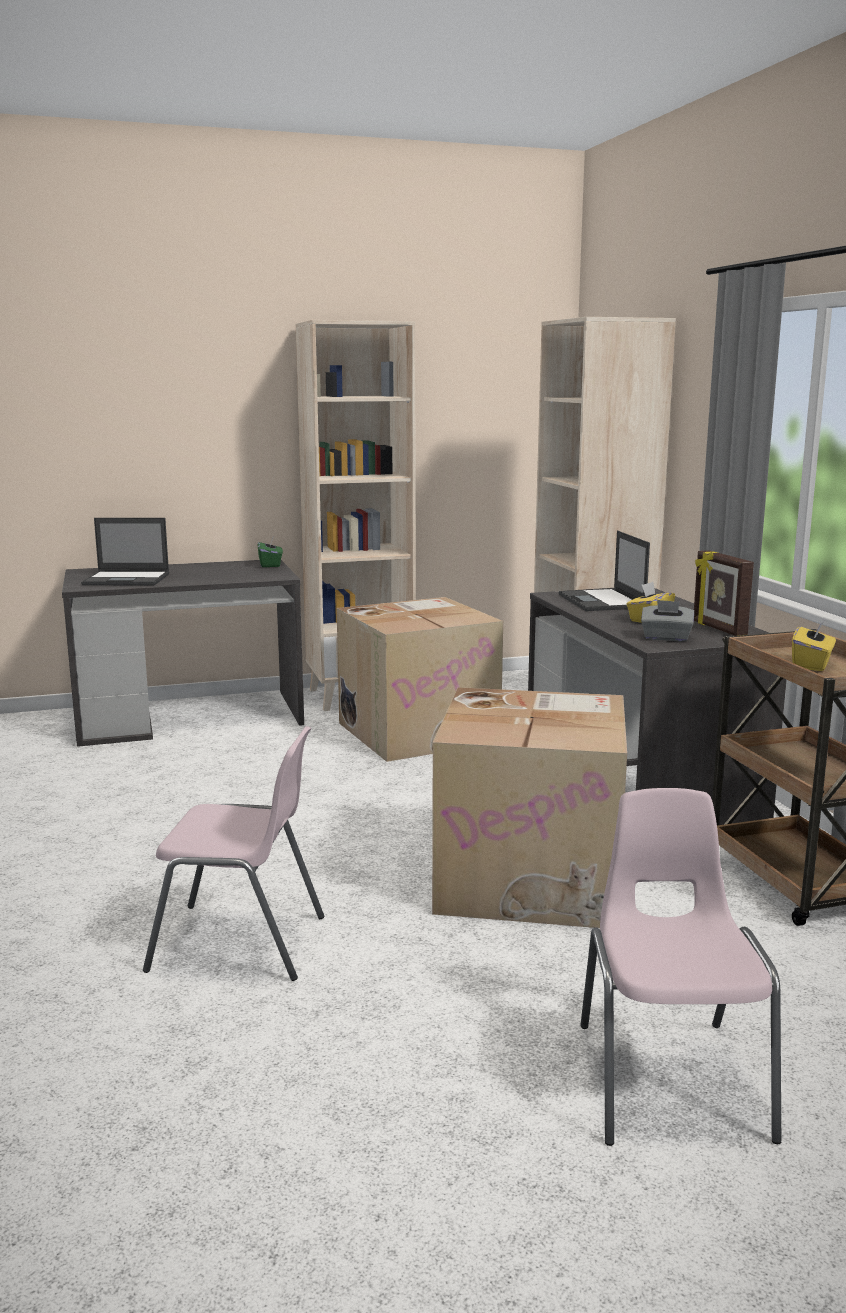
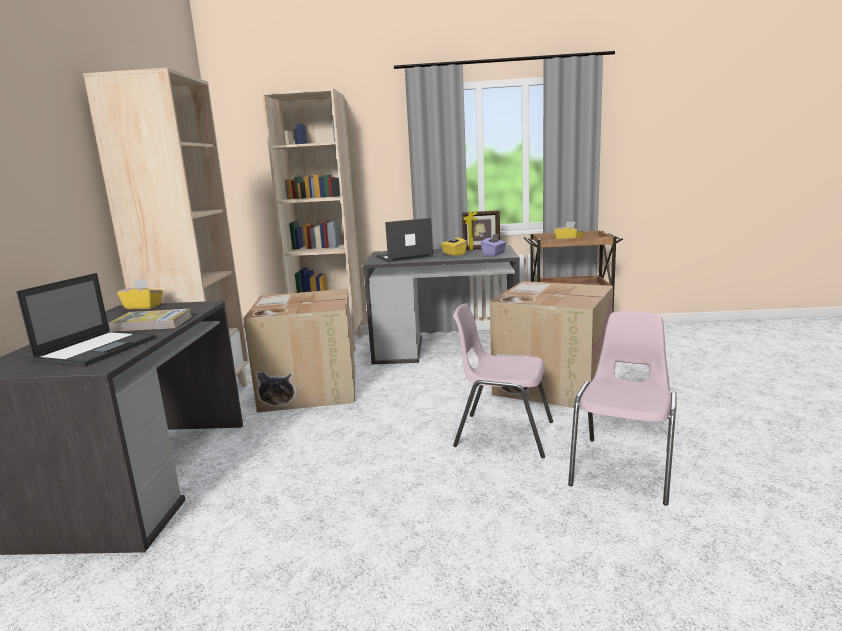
camera: 70 degrees left, 0 degrees up
green tissue box [257,538,283,567] -> yellow tissue box [117,279,163,309]
laptop [559,530,650,611] -> laptop turned 150 degrees clockwise [376,218,433,262]
pink chair [580,788,781,1146] -> pink chair moved to [453,303,553,458]
grey tissue box [641,600,694,641] -> purple tissue box [481,233,506,256]
none -> book [109,309,192,332]

